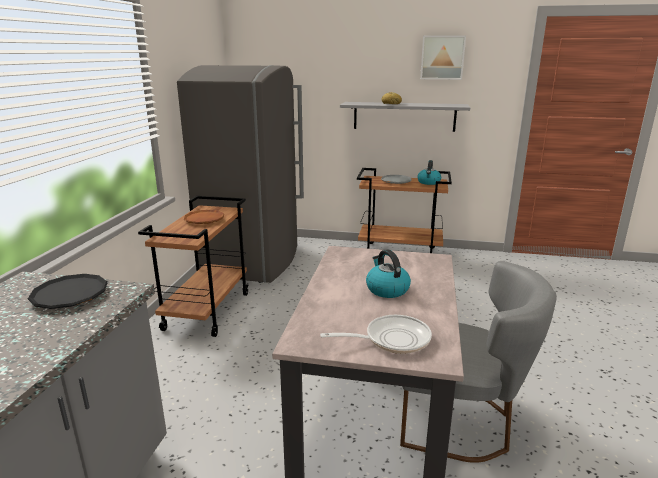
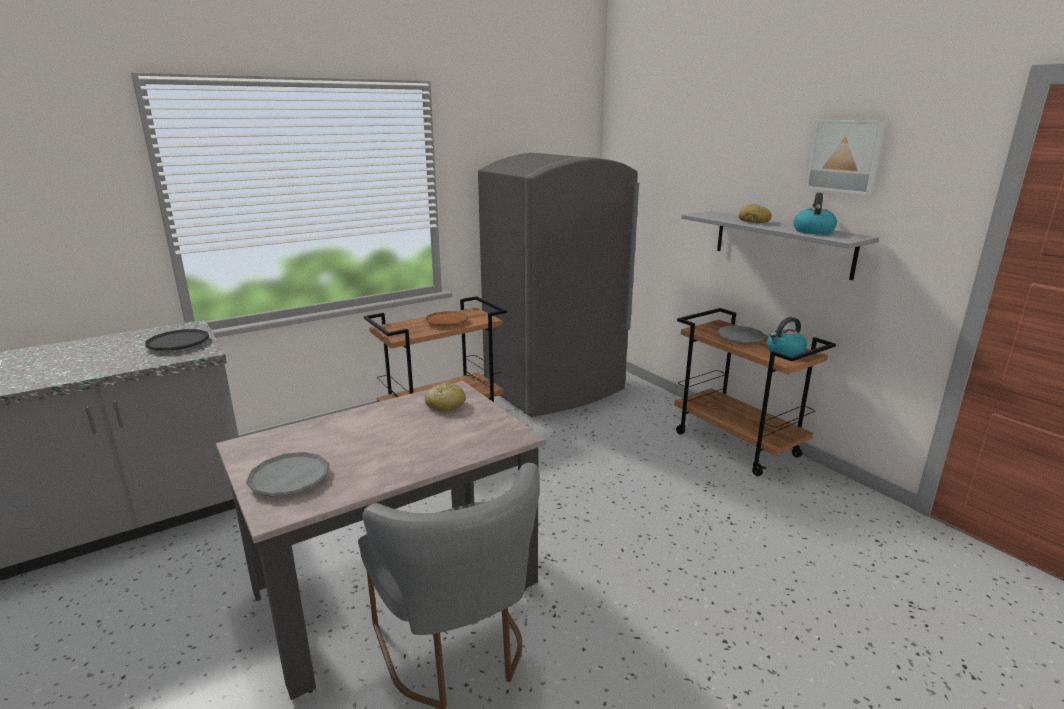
camera: 45 degrees right, 0 degrees up
frying pan [320,315,432,354] -> grey plate [246,452,329,497]
kettle [366,249,411,298] -> kettle moved to [794,193,837,234]
none -> bread [425,383,466,412]

